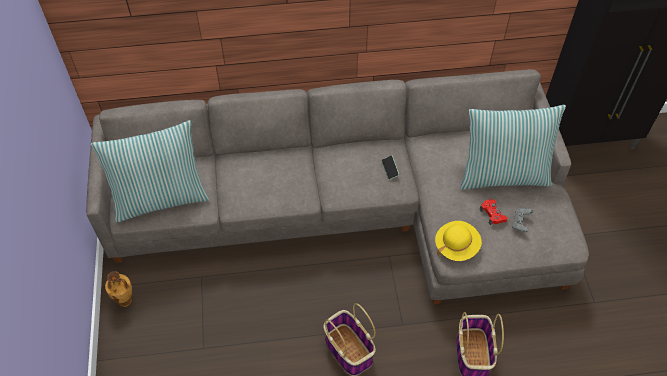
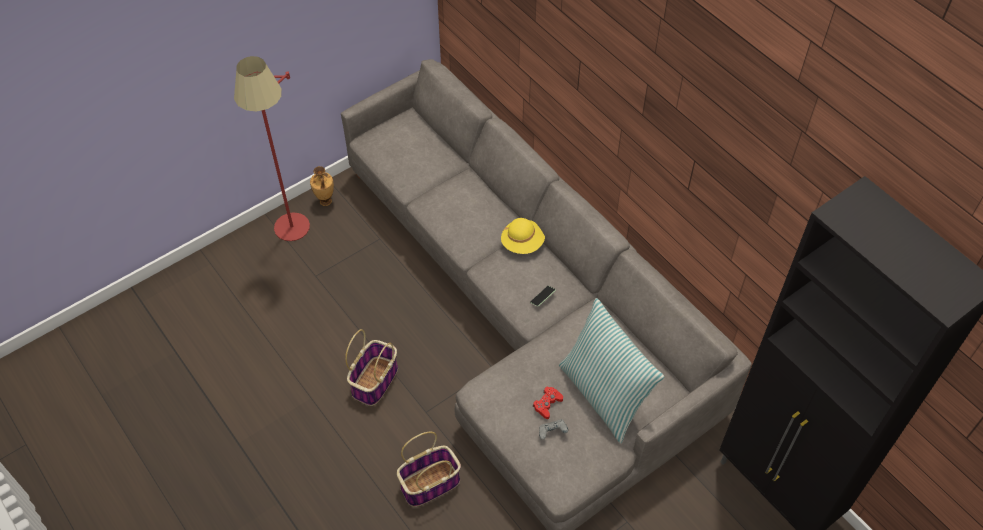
camera: 60 degrees right, 0 degrees up
pillow [91,120,209,222] -> none
yellow hat [435,221,482,261] -> yellow hat moved to [501,218,545,254]
none -> red floor lamp [234,56,310,241]

